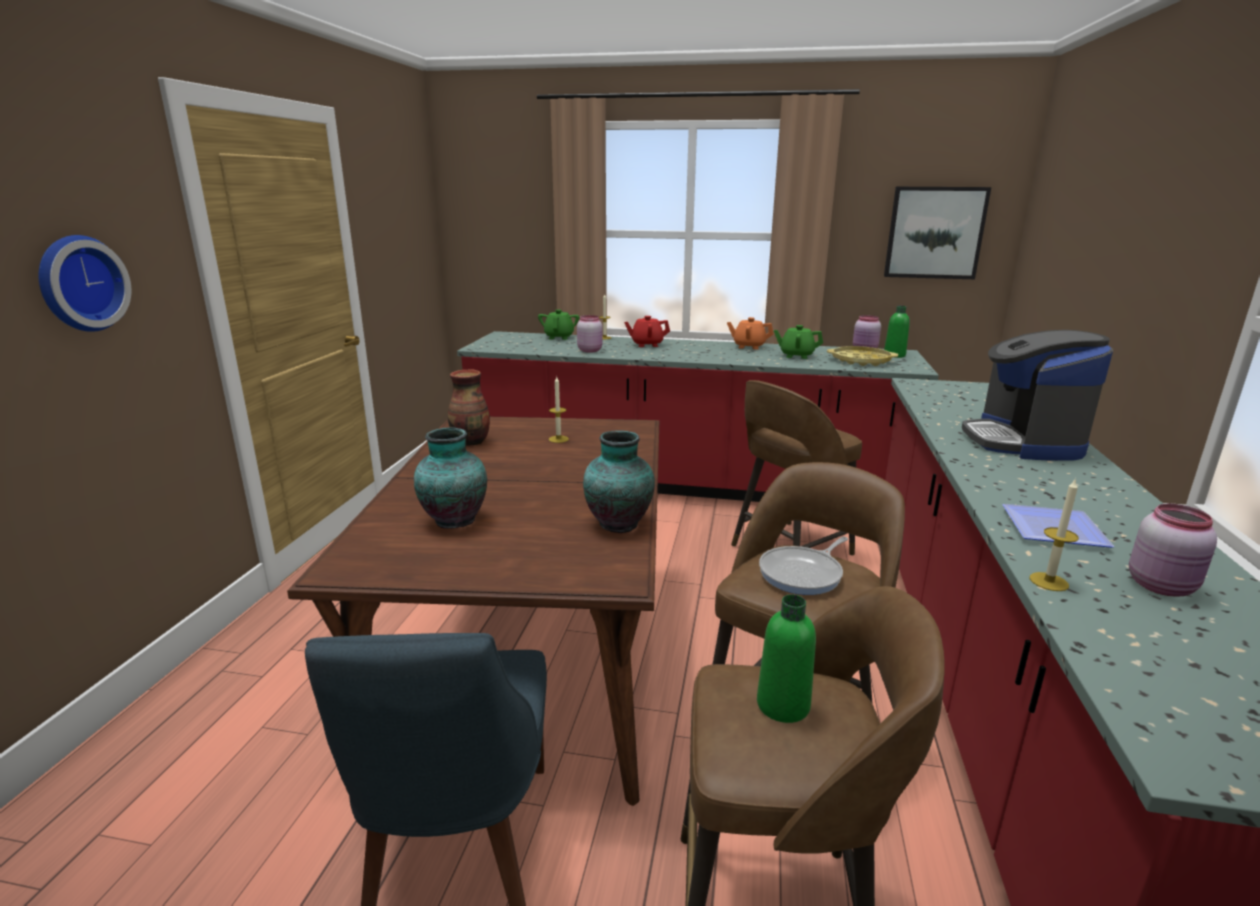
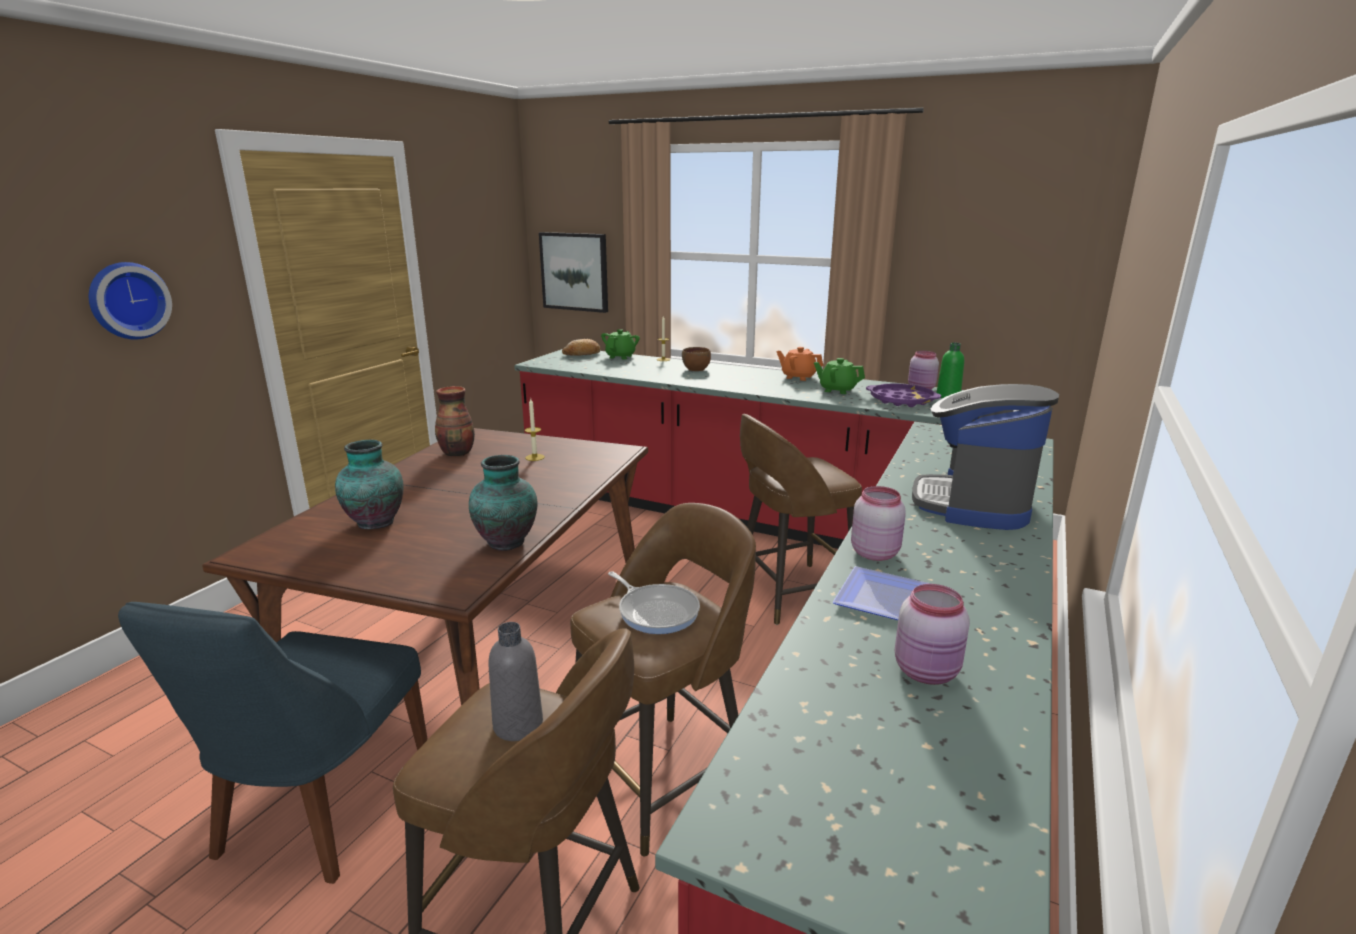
camera: 15 degrees right, 0 degrees up
pink jar [577,315,603,353] -> pink jar moved to [851,486,906,561]
red teapot [624,316,670,347] -> brown bowl [682,347,711,371]
green bottle [757,594,816,723] -> grey bottle [488,622,543,741]
frying pan [759,537,848,595] -> frying pan turned 105 degrees counterclockwise [608,571,700,634]
yellow tray [827,346,898,366] -> purple tray [866,383,941,407]
picture [884,187,991,279] -> picture moved to [539,232,608,313]
candle [1030,478,1079,591] -> none
none -> bread [562,339,600,356]

